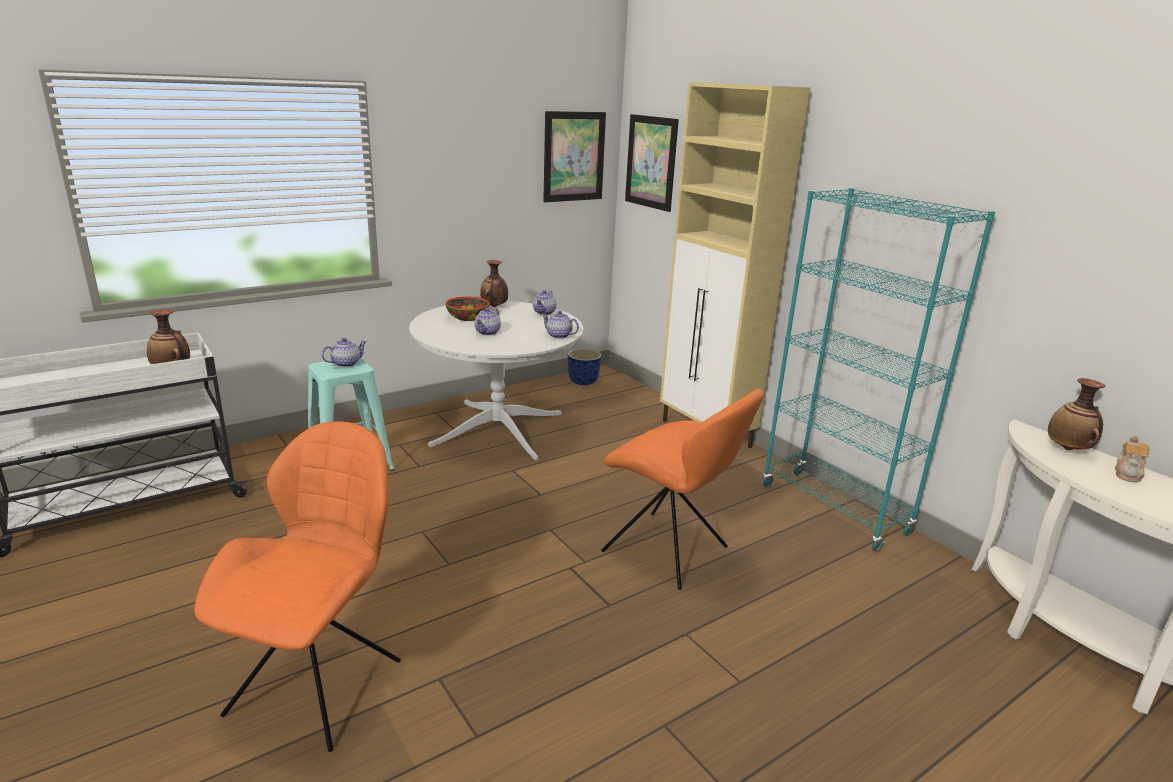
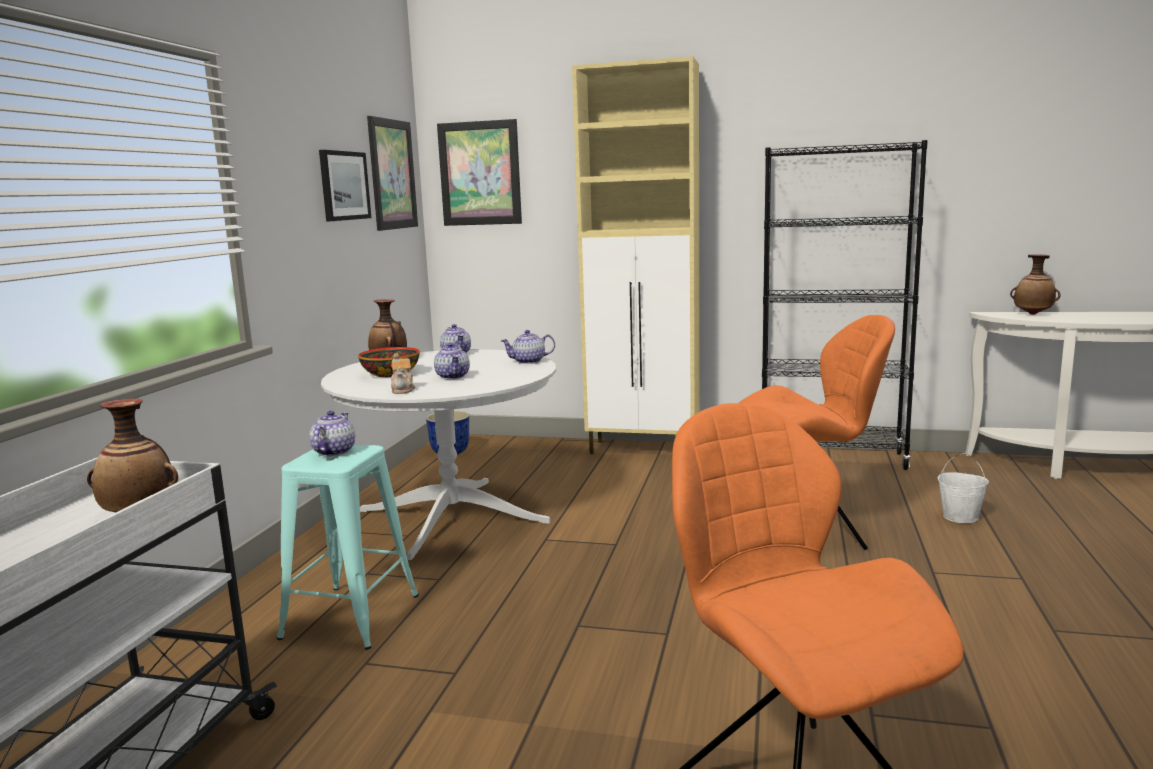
camera: 40 degrees left, 10 degrees down
turquoise bookcase [762,188,995,552] -> black bookcase [762,140,928,470]
teapot [1115,436,1149,482] -> teapot moved to [391,353,415,394]
none -> picture [319,150,371,222]
none -> white bucket [938,453,989,523]

